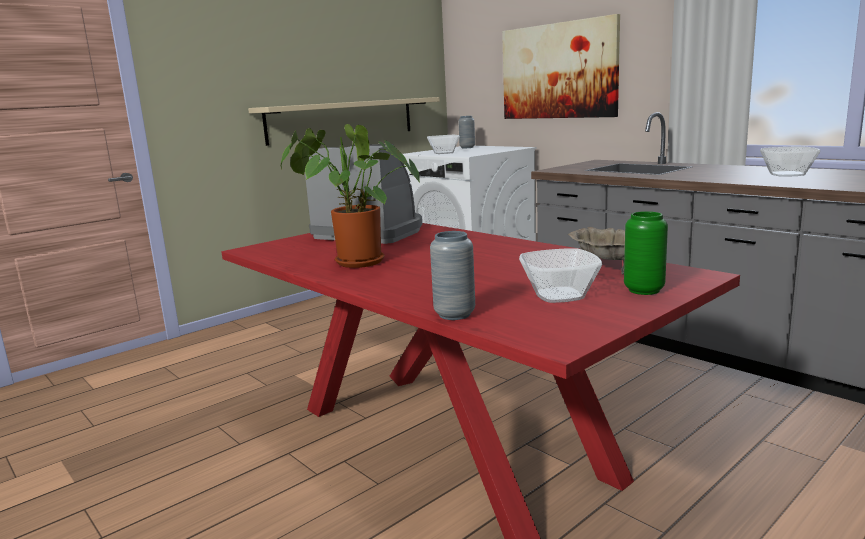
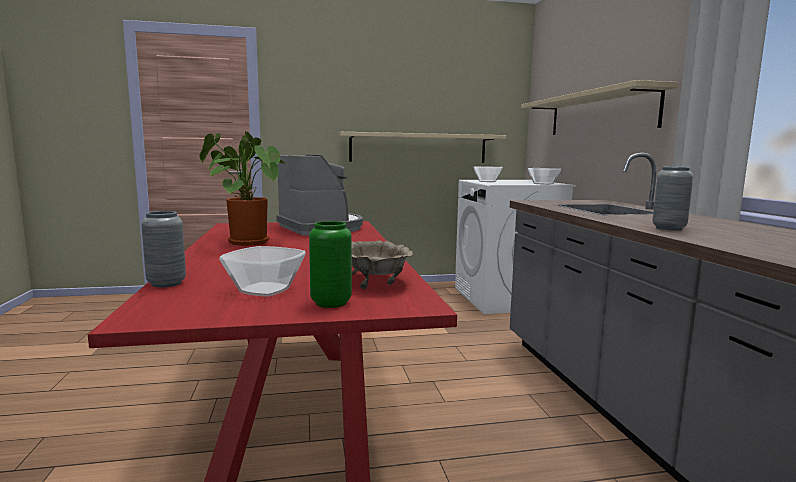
camera: 30 degrees right, 5 degrees down
grey vase [458,116,475,148] -> grey vase moved to [652,167,693,231]
picture [502,14,620,119] -> beige shelf [521,80,678,135]
bowl [760,146,820,177] -> bowl moved to [528,168,561,185]

